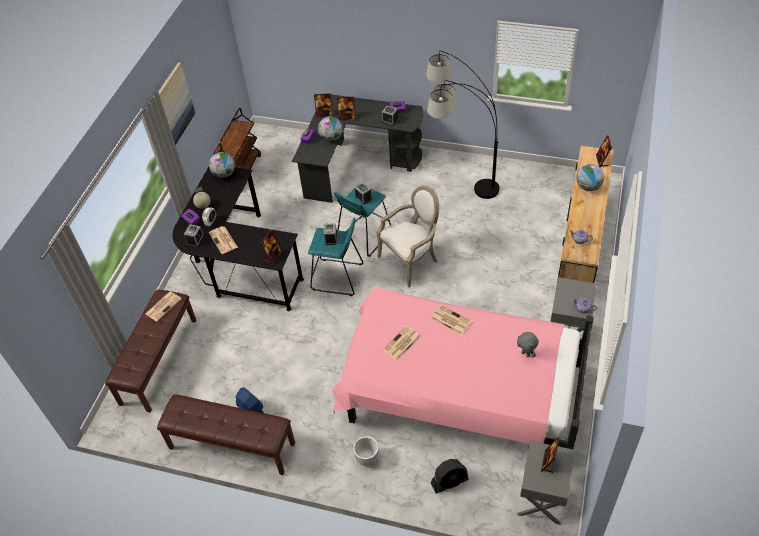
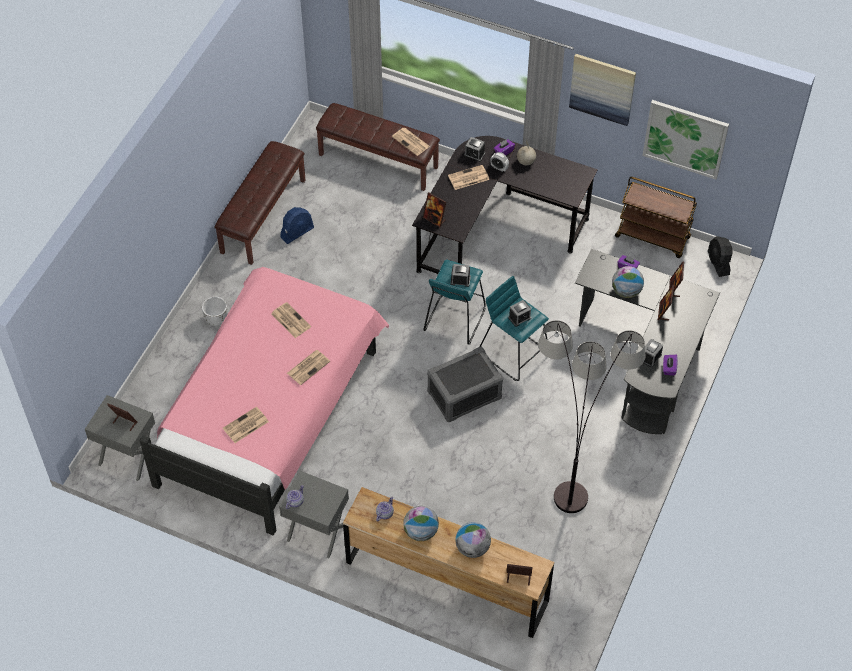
camera: 95 degrees right, 5 degrees up
globe [209,152,235,178] -> globe moved to [403,506,439,541]
armchair [376,186,439,287] -> grey storage box [427,347,503,422]
black fan [431,459,469,494] -> black fan moved to [708,236,733,277]
grey plush toy [517,332,539,357] -> newspaper [223,406,269,443]
none -> picture [642,100,729,180]

